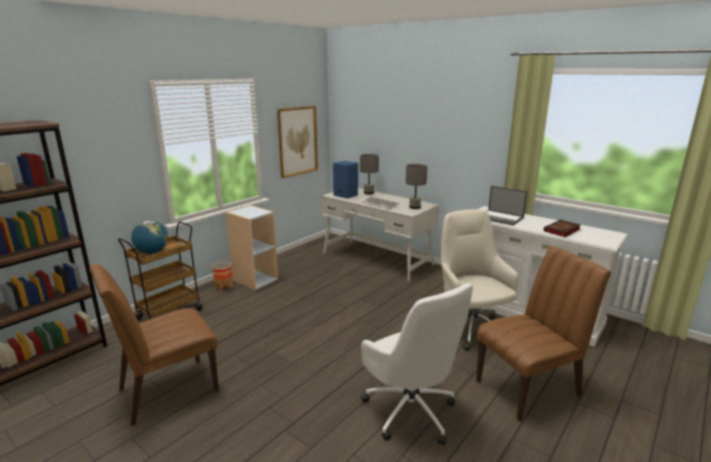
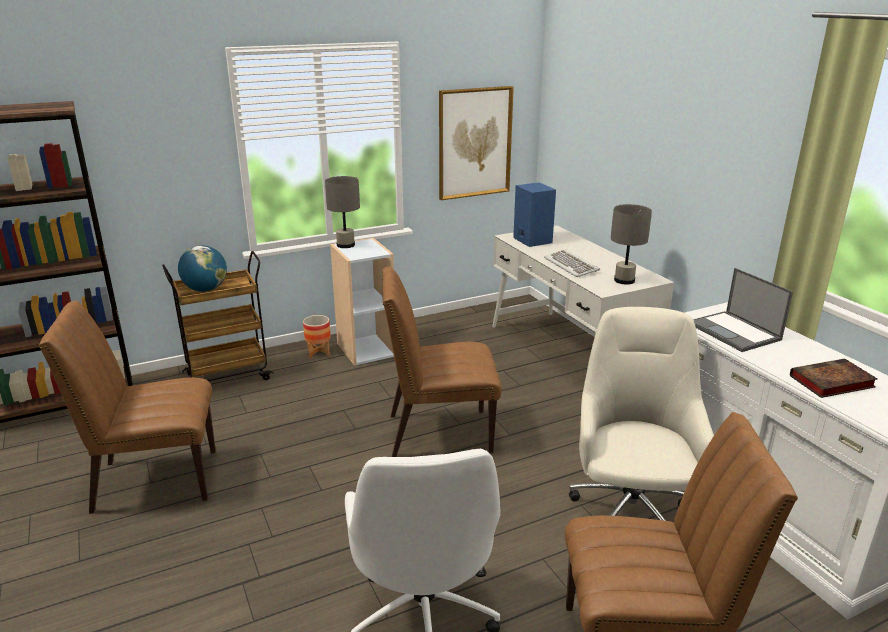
camera: 25 degrees right, 5 degrees up
grey table lamp [360,154,379,194] -> grey table lamp moved to [325,176,360,248]
none -> brown chair [382,266,502,457]

